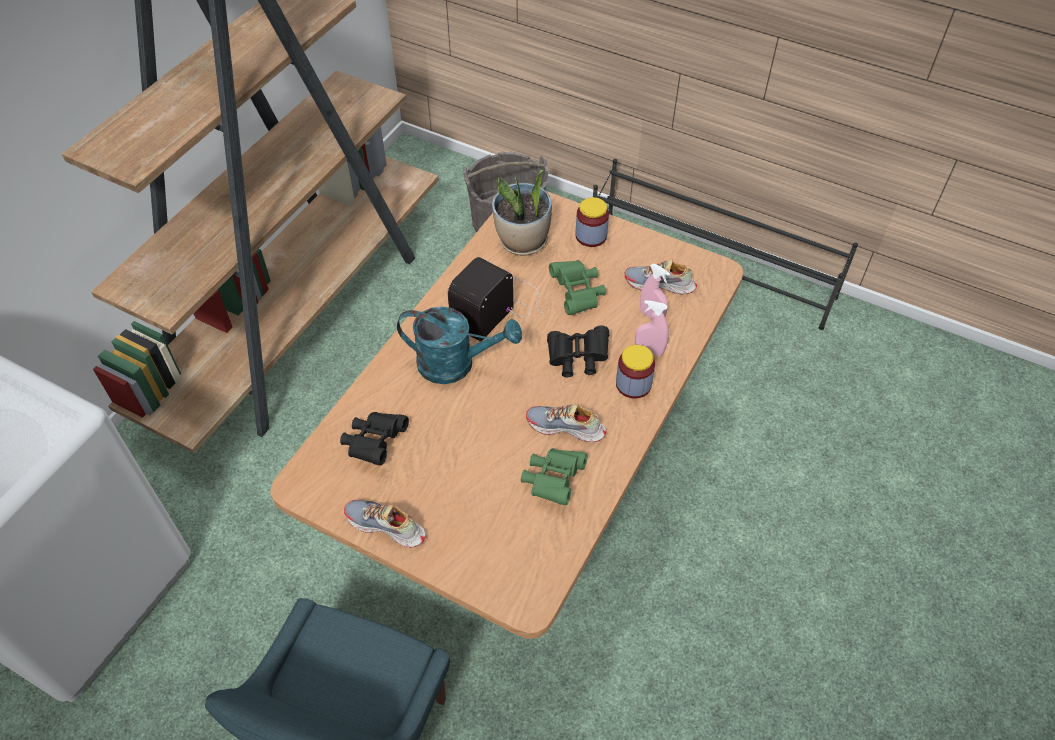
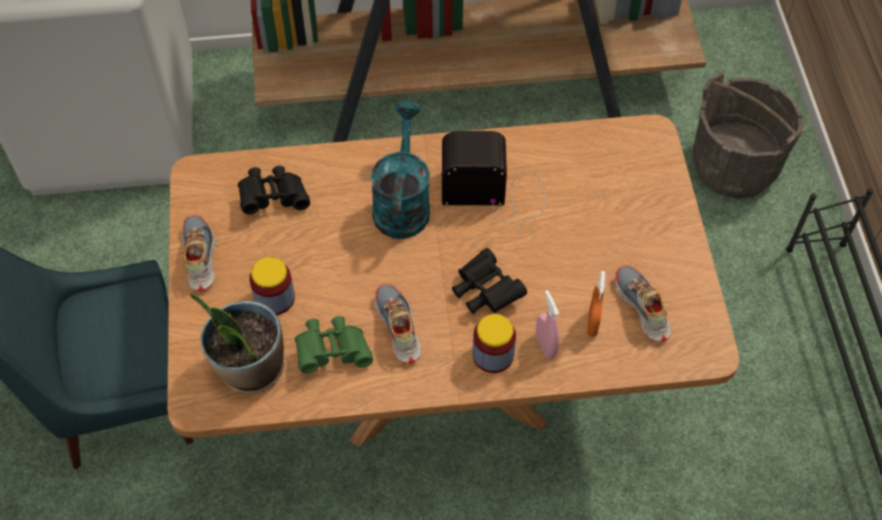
camera: 55 degrees right, 5 degrees up
turquoise watering can [397,306,522,384] -> turquoise watering can turned 150 degrees counterclockwise [371,102,430,239]
potted plant [492,170,552,255] -> potted plant moved to [190,293,284,394]
green binoculars [549,260,606,315] -> none
jar [576,197,609,247] -> jar moved to [249,257,295,315]
pink spray bottle [640,264,670,319] -> orange spray bottle [587,271,606,337]

